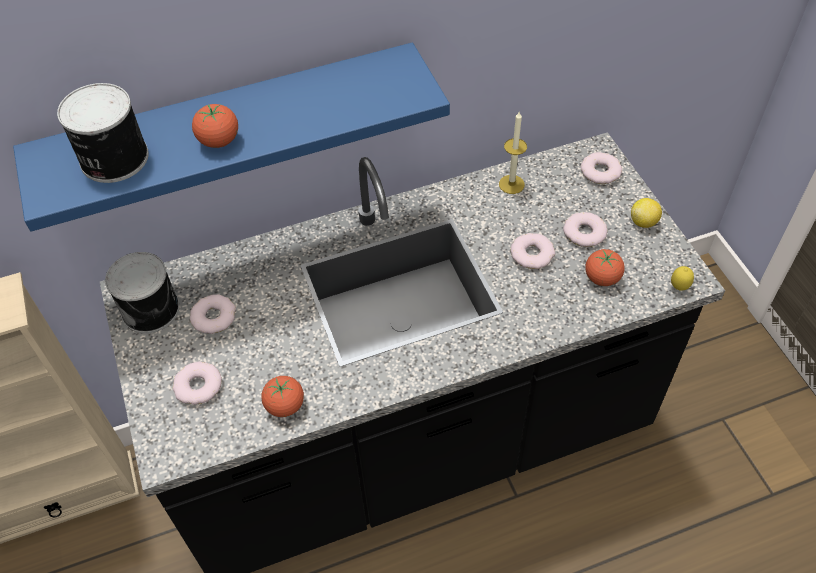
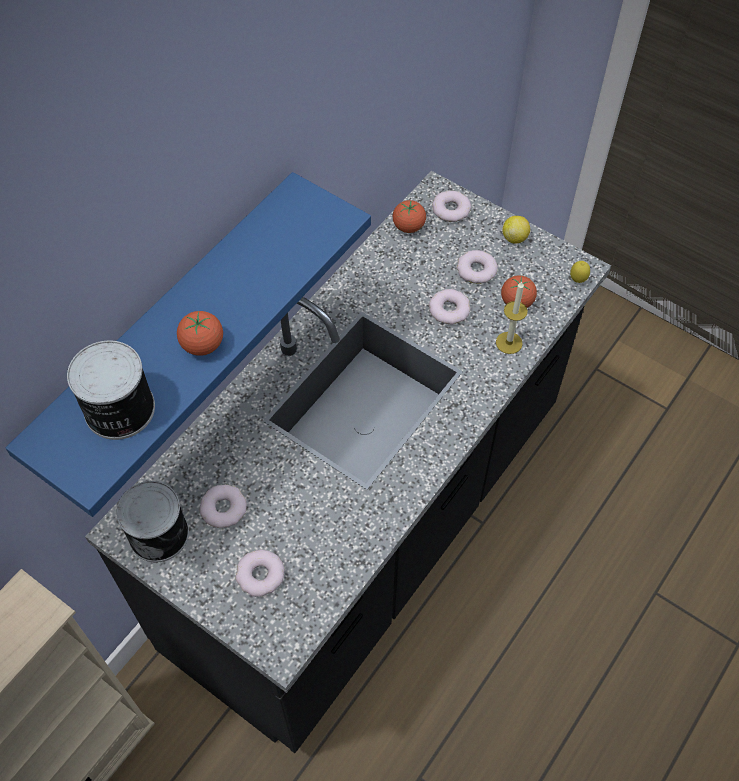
camera: 35 degrees left, 5 degrees up
tomato [261,376,304,417] -> tomato moved to [393,200,426,233]
candle [499,112,527,194] -> candle moved to [496,282,528,354]

